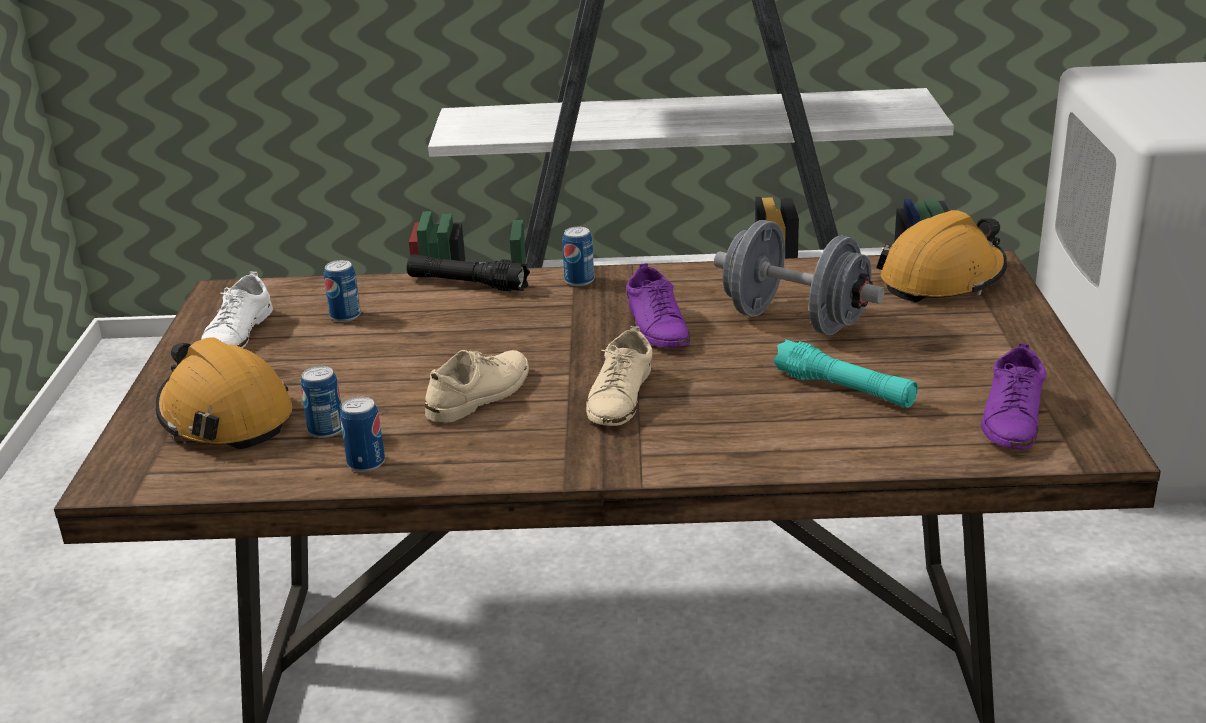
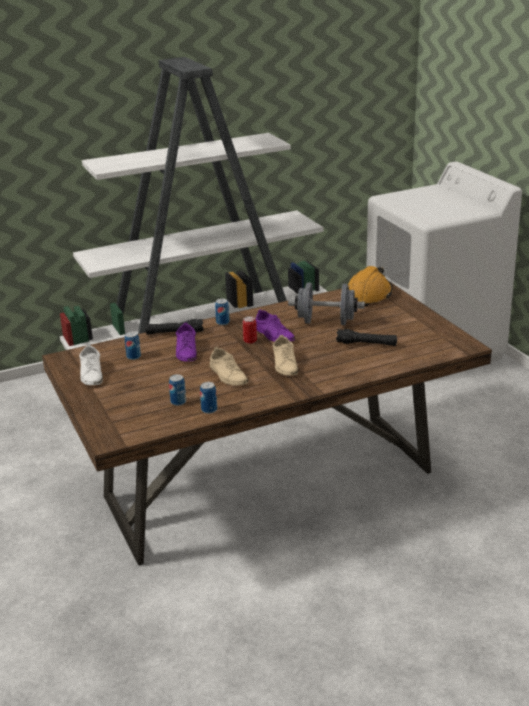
camera: 25 degrees left, 0 degrees up
orange hard hat [156,337,292,449] -> none
beige shoe [425,350,529,423] -> beige shoe turned 135 degrees clockwise [210,346,248,386]
turquoise flashlight [773,340,918,408] -> black flashlight [336,329,397,346]
purple shoe [981,343,1046,449] -> purple shoe moved to [176,323,197,362]
none -> can [243,316,257,344]

